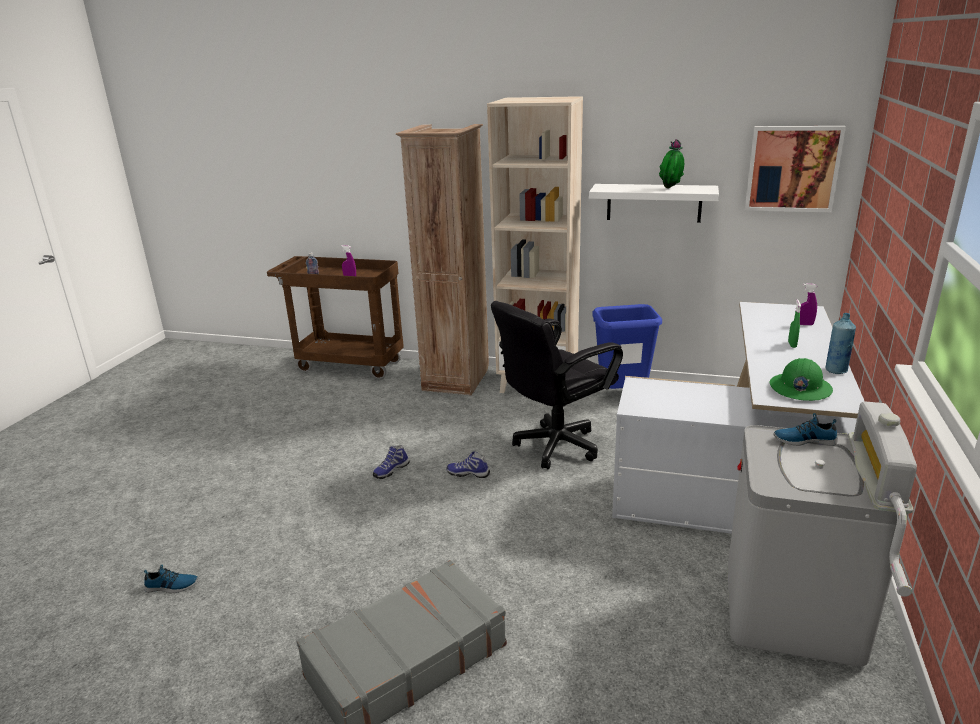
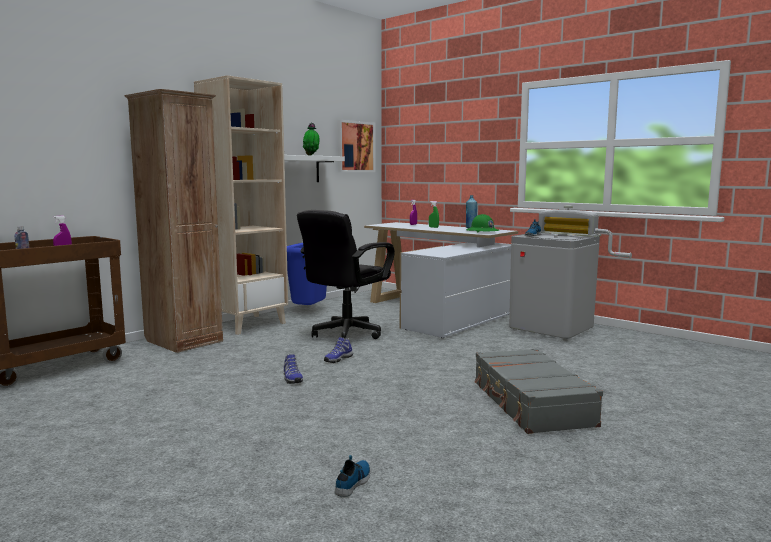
camera: 65 degrees left, 15 degrees down
black office chair [491,301,623,469] -> black office chair turned 45 degrees clockwise [297,210,395,339]

